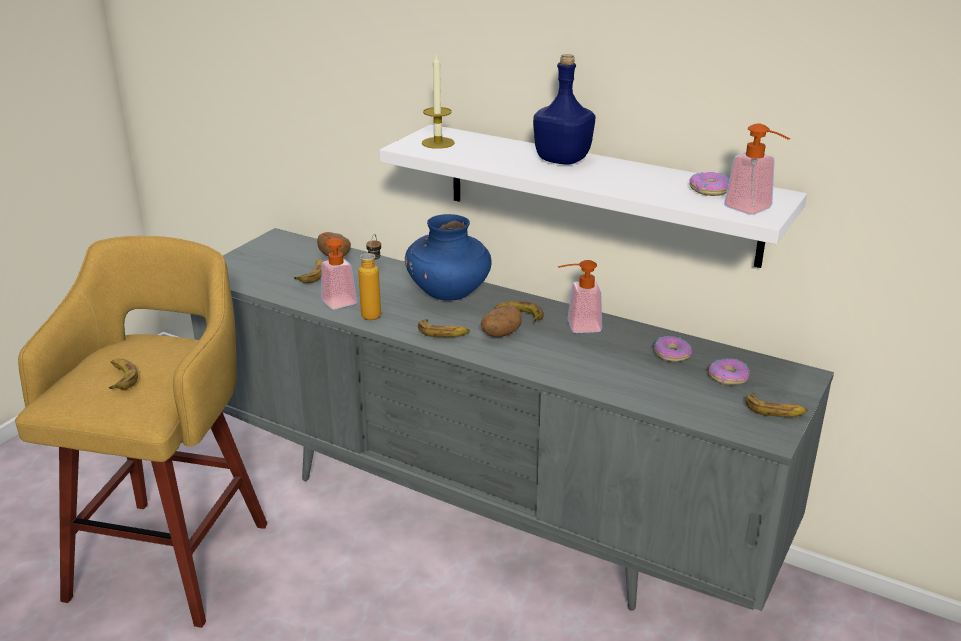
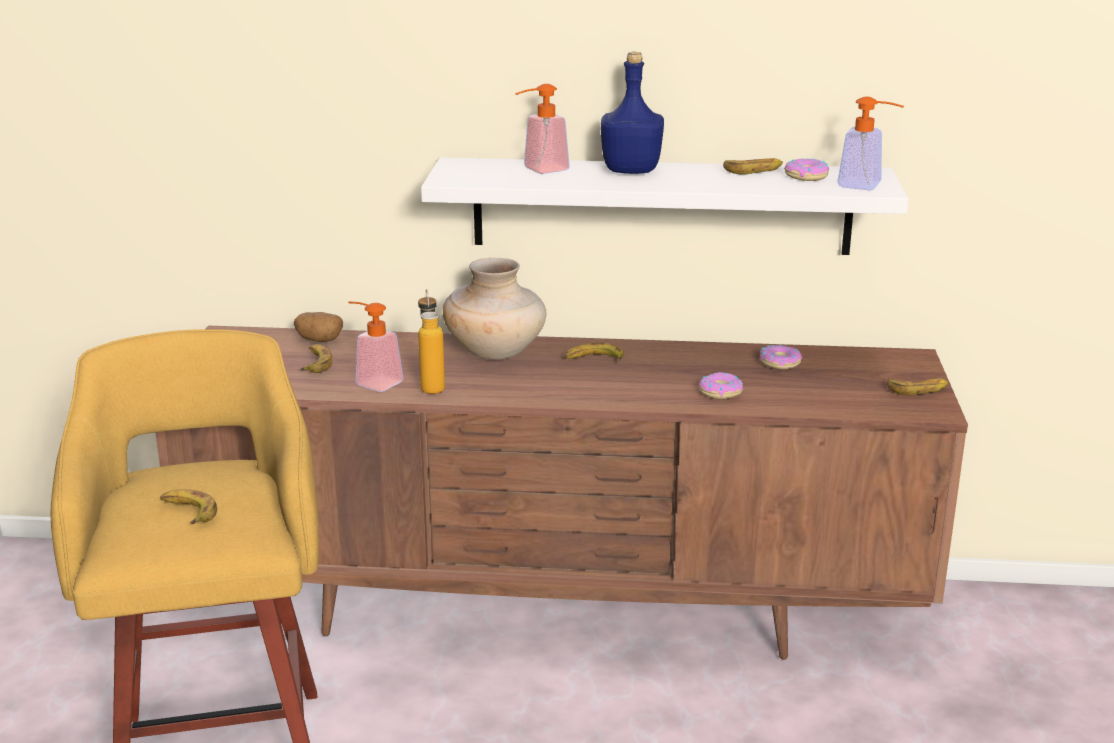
camera: 25 degrees left, 5 degrees down
grey cabinet [191,228,834,611] -> brown cabinet [155,326,968,660]
blue vase [405,214,492,301] -> beige vase [443,258,546,360]
banana [418,319,470,337] -> banana moved to [723,158,783,174]
candle [422,53,455,149] -> none
potato [481,305,522,337] -> none
soap dispenser [558,260,602,333] -> soap dispenser moved to [515,84,570,174]
donut [709,359,750,385] -> donut moved to [699,372,743,399]

